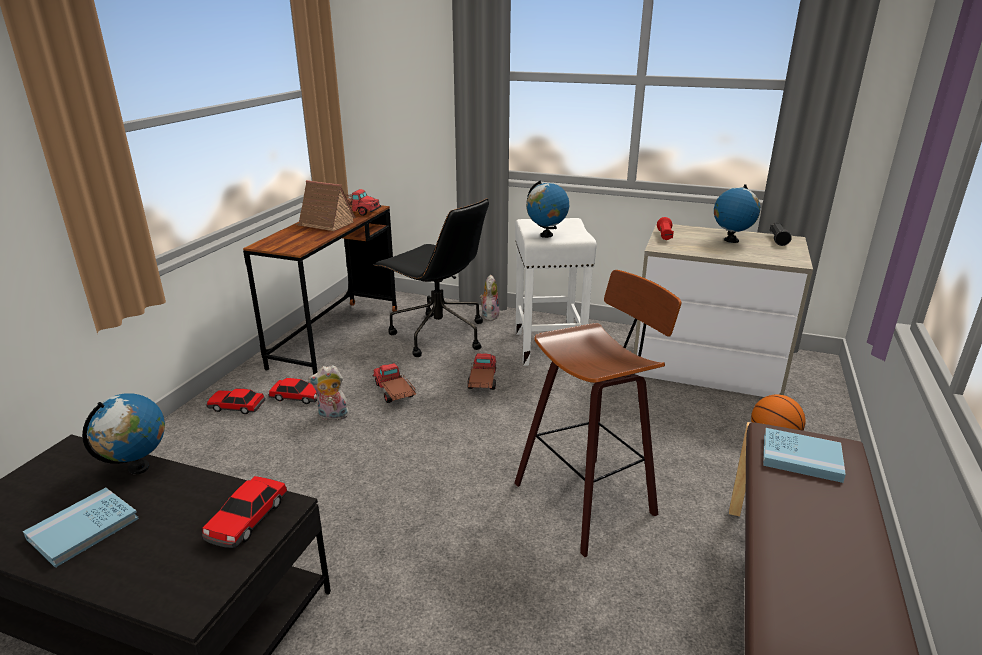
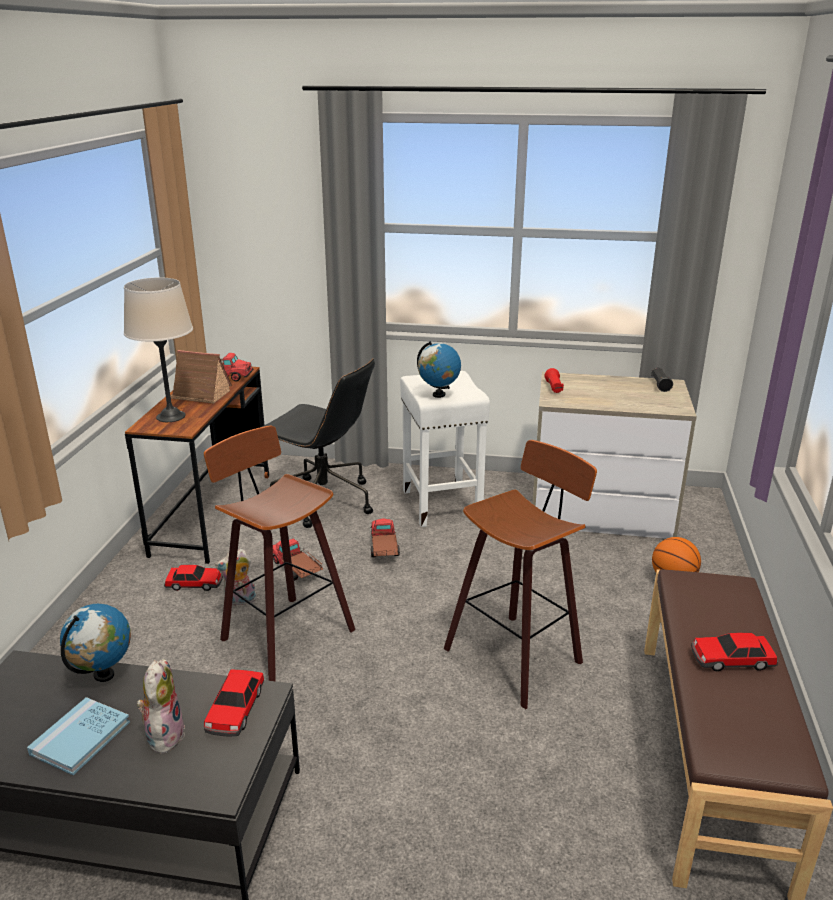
camera: 10 degrees left, 0 degrees up
toy car [206,388,265,414] -> toy car moved to [691,633,778,671]
plush toy [480,275,499,321] -> plush toy moved to [137,659,185,753]
globe [714,184,760,243] -> none
blue book [763,428,846,483] -> none
none -> beige table lamp [124,277,193,422]
none -> stool [204,425,355,681]

